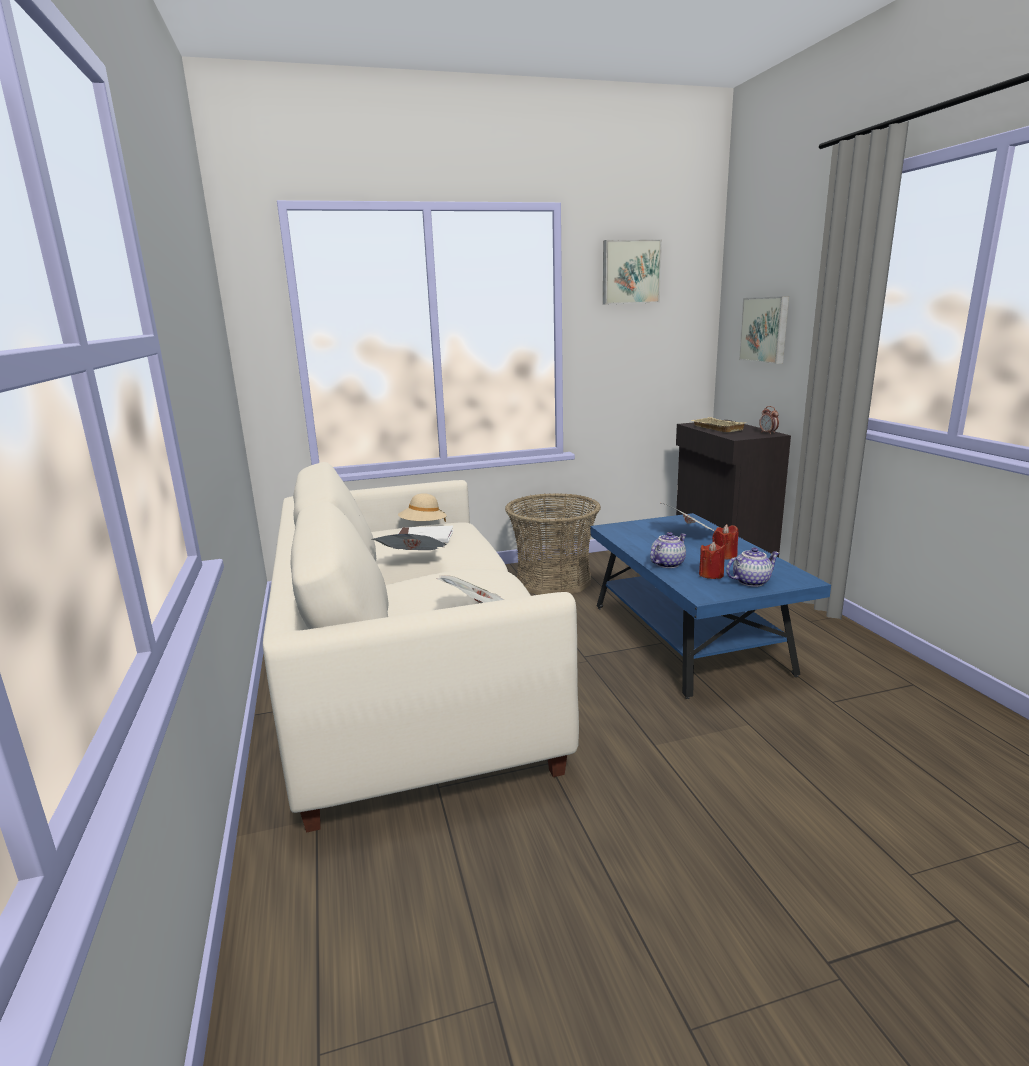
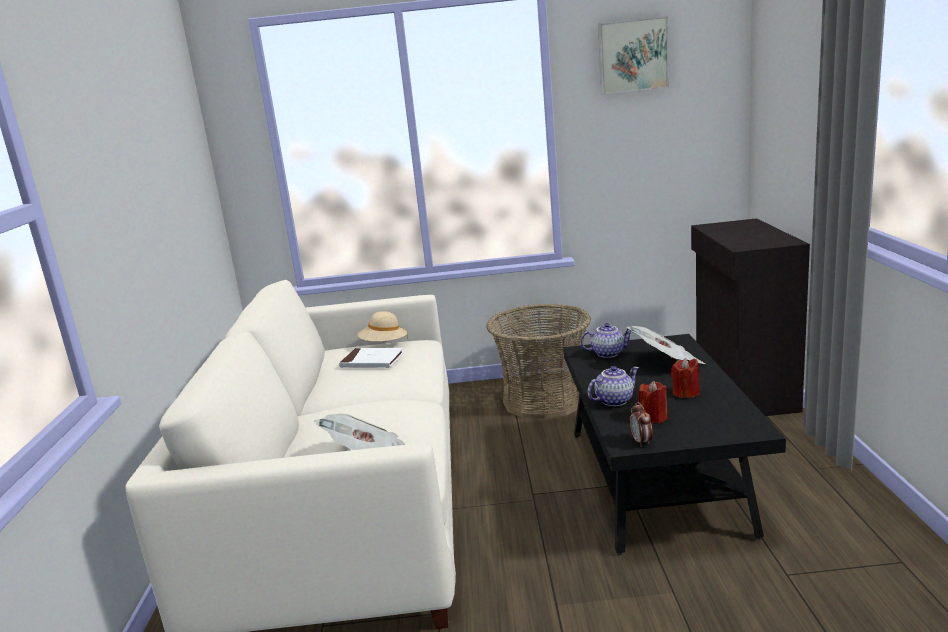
camera: 15 degrees right, 0 degrees up
newspaper [372,534,446,550] -> none
blue coffee table [590,513,831,699] -> black coffee table [563,334,786,555]
beige tray [690,417,746,432] -> none
teapot [726,547,779,587] -> teapot moved to [580,323,631,358]
picture [739,296,789,364] -> none
alarm clock [759,406,779,435] -> alarm clock moved to [630,402,653,447]

